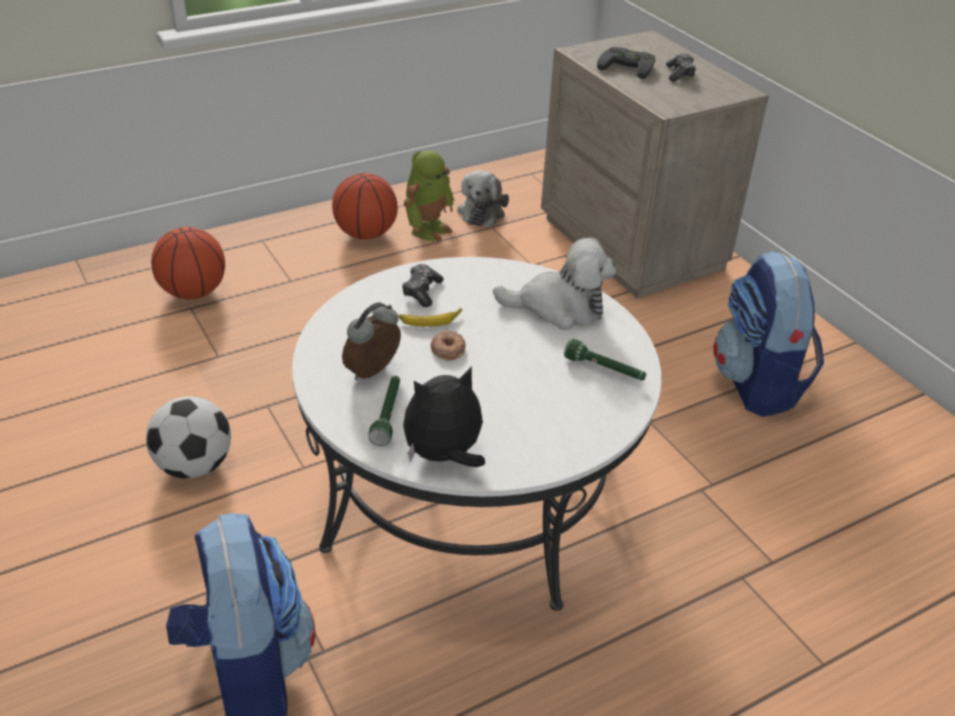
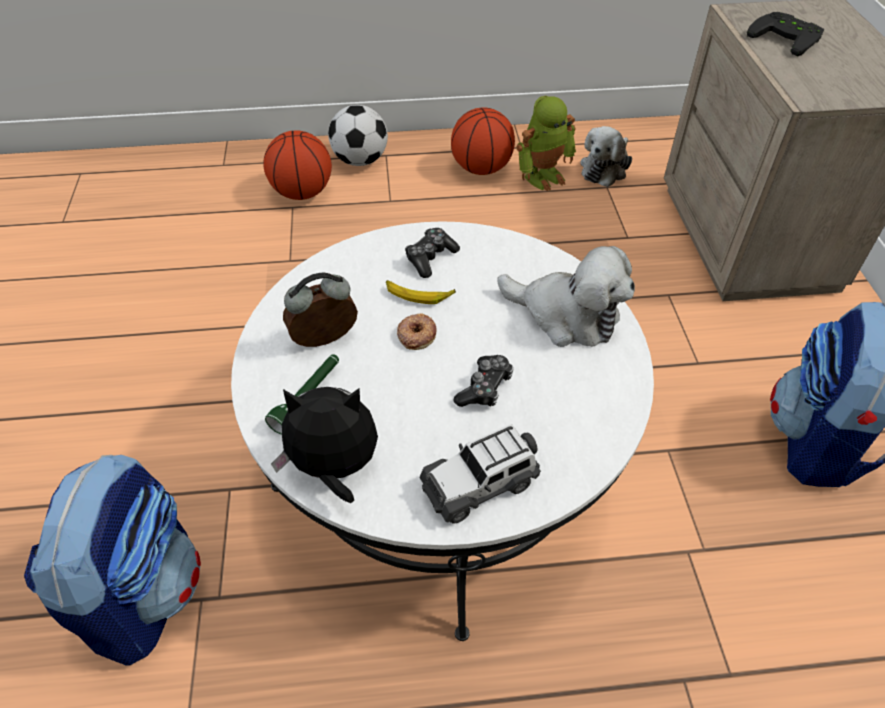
camera: 25 degrees right, 10 degrees up
football [146,396,231,479] -> football moved to [328,105,388,166]
green flashlight [564,339,646,381] -> none
game controller [666,54,696,82] -> game controller moved to [453,355,514,407]
none -> toy car [420,424,541,524]

